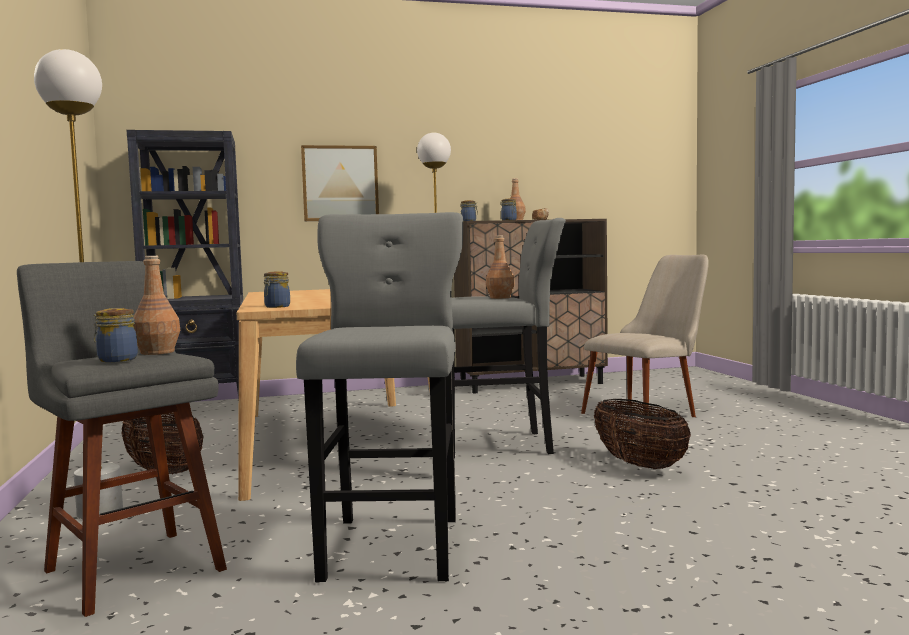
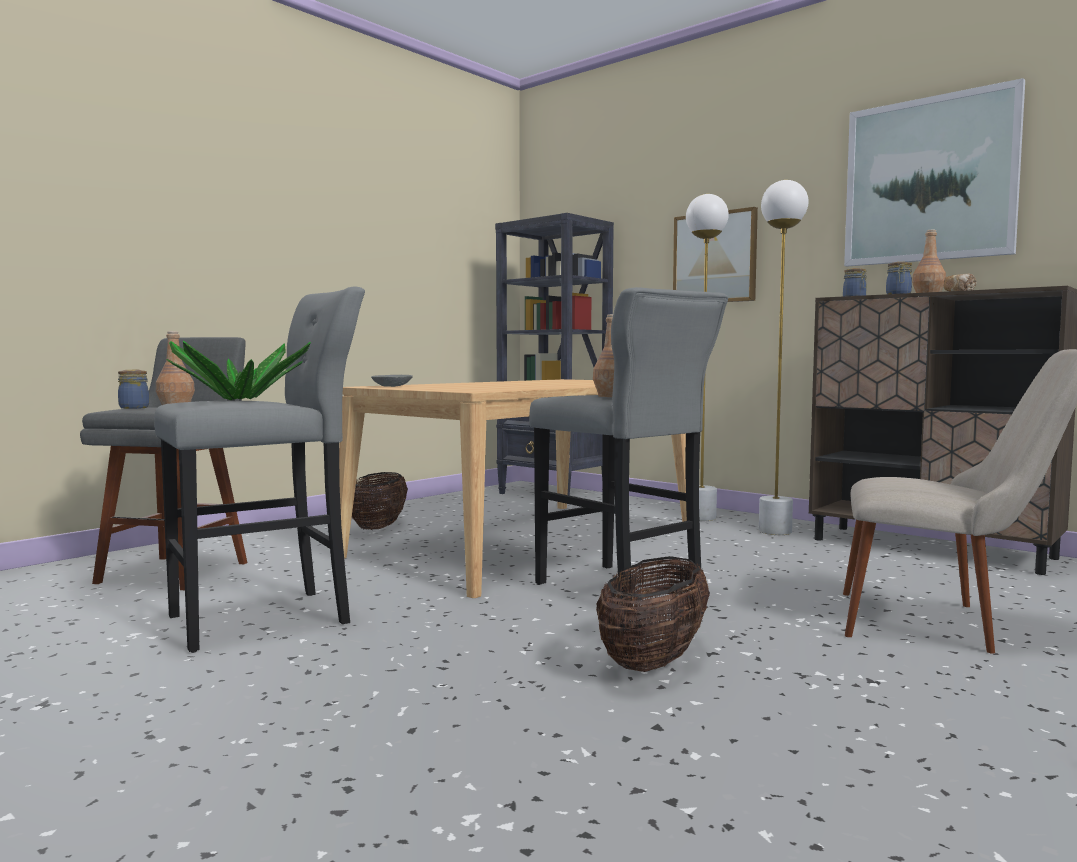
camera: 55 degrees right, 0 degrees up
white floor lamp [34,49,123,519] -> white floor lamp moved to [686,194,729,521]
jar [264,271,290,308] -> grey bowl [371,375,413,387]
none -> potted plant [167,341,311,400]
none -> picture [844,78,1025,267]

